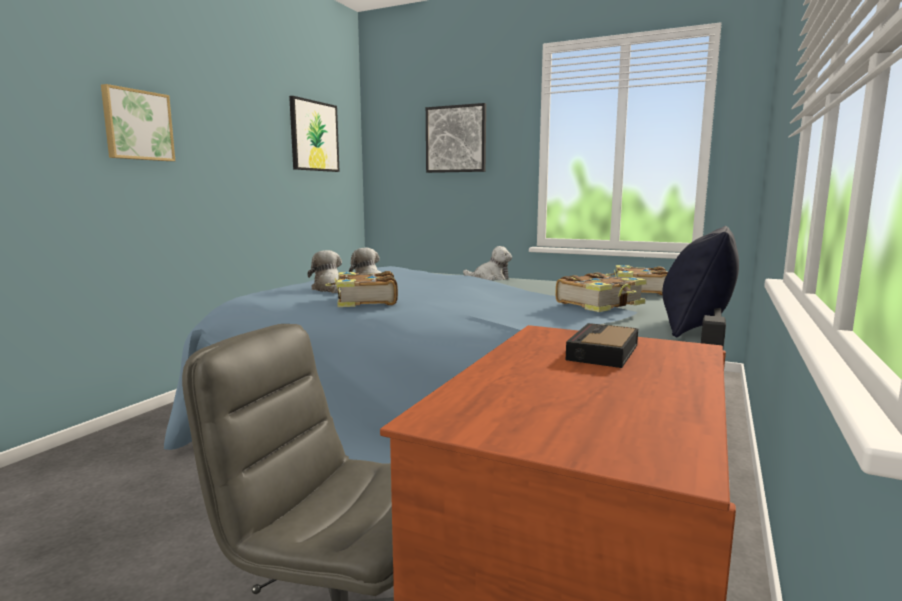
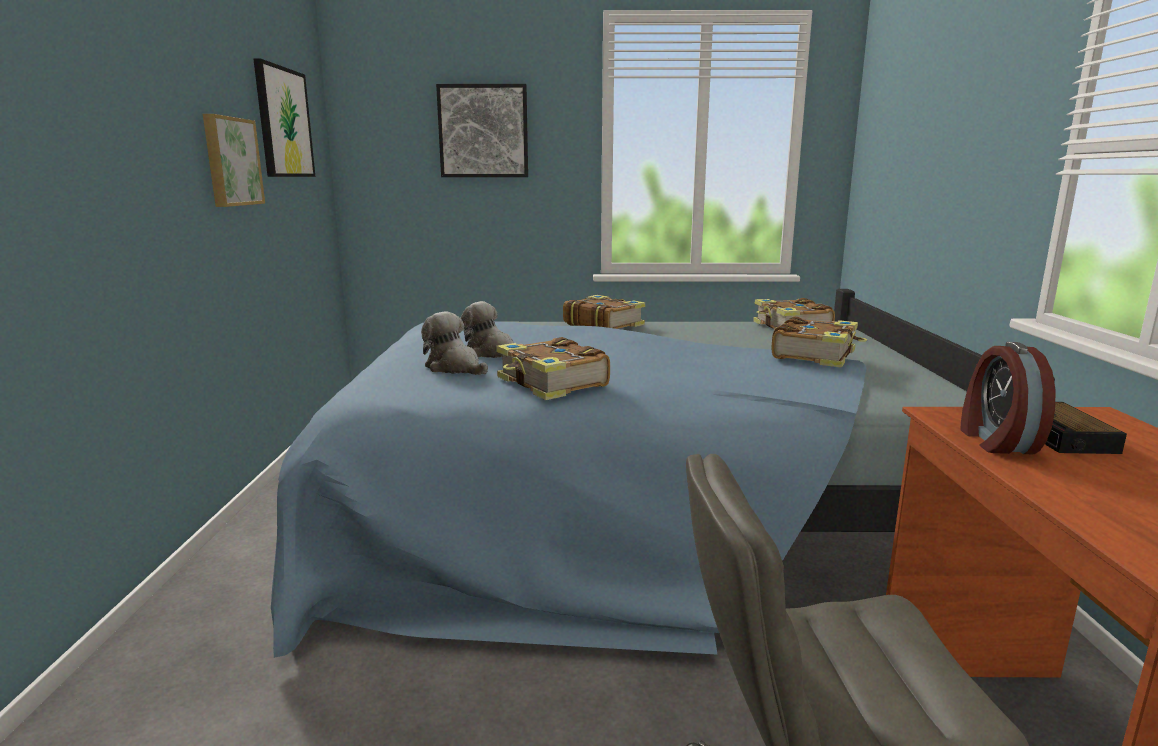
camera: 25 degrees left, 5 degrees up
picture [101,84,175,161] -> picture moved to [203,114,265,207]
plush toy [463,246,512,280] -> book [563,295,645,329]
black pillow [662,226,739,337] -> none
none -> alarm clock [960,342,1056,454]

